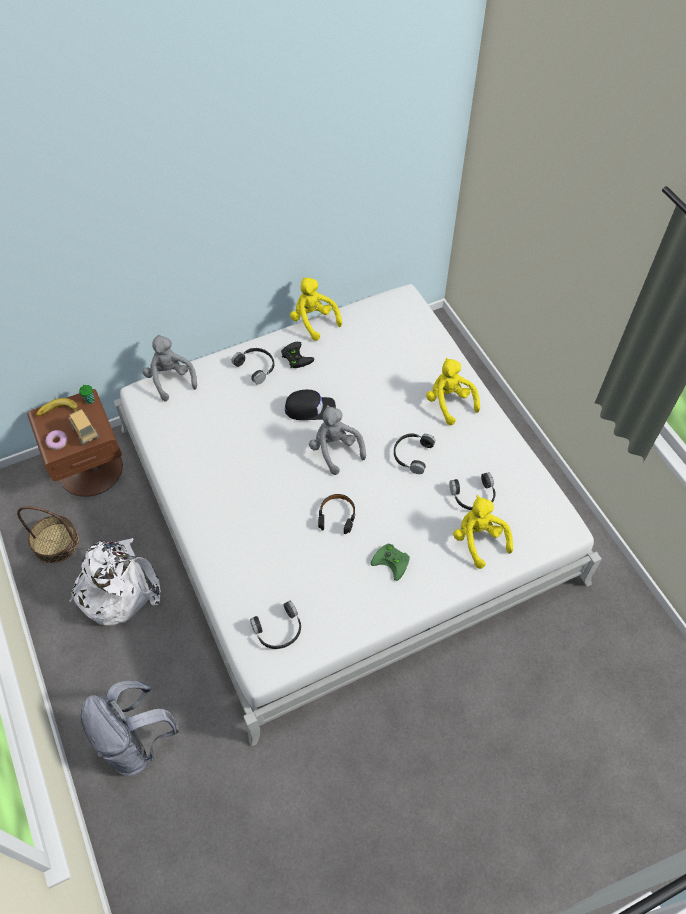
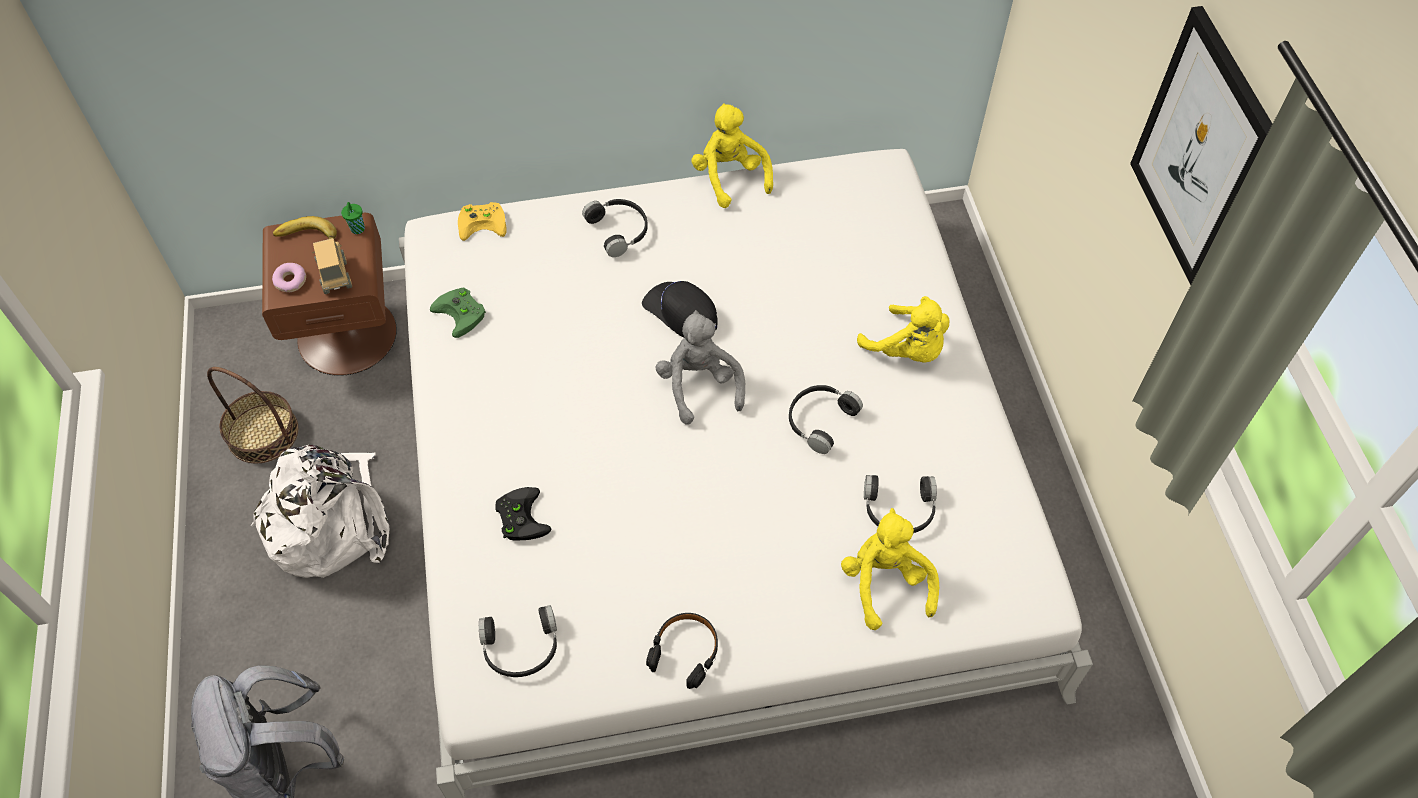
camera: 15 degrees right, 0 degrees up
grey plush toy [142,335,197,401] -> yellow game controller [458,202,507,241]
black game controller [281,342,314,368] -> black game controller moved to [495,487,551,540]
black cap [285,390,336,420] -> black cap turned 150 degrees counterclockwise [642,281,718,338]
black headphones [318,494,355,534] -> black headphones moved to [646,613,718,689]
green game controller [370,543,410,581] -> green game controller moved to [430,288,486,338]
yellow plush toy [426,358,480,425] -> yellow plush toy turned 150 degrees clockwise [857,296,950,363]
none -> picture [1130,6,1272,285]

